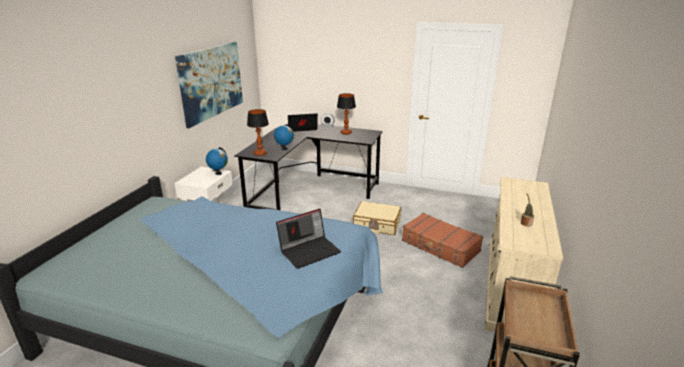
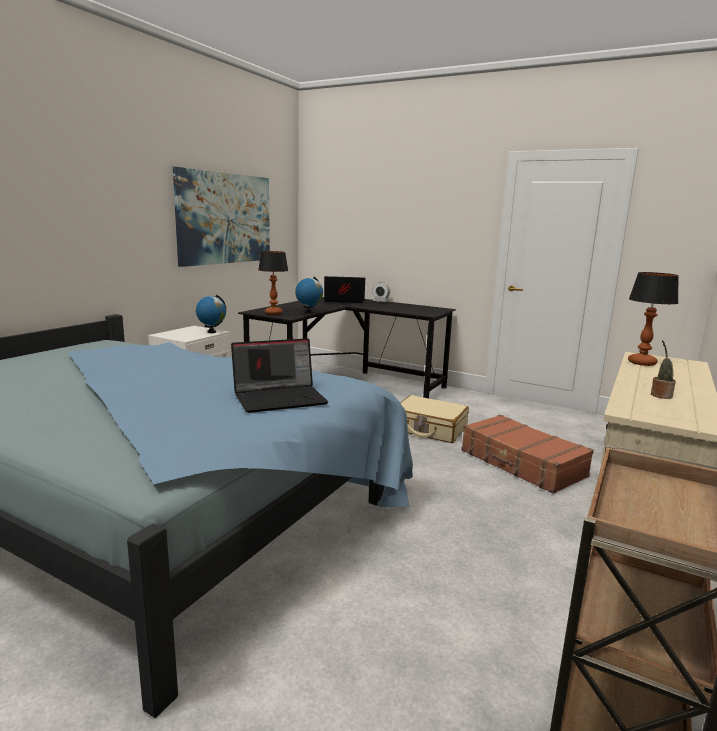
camera: 10 degrees right, 10 degrees down
table lamp [337,93,356,135] -> table lamp moved to [628,272,679,366]

